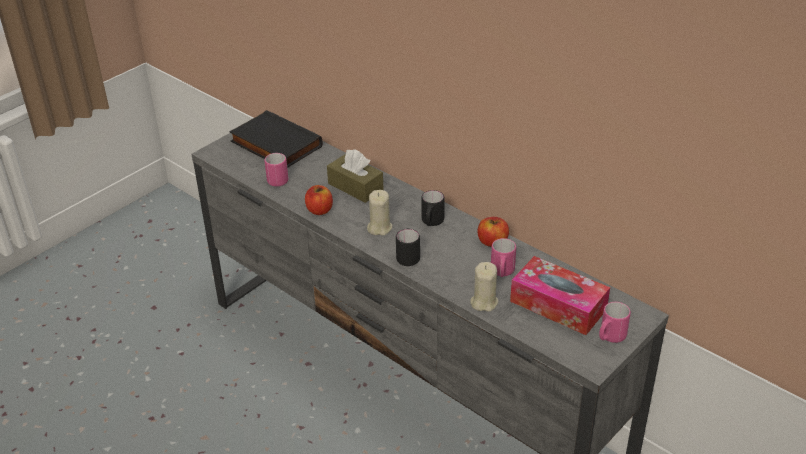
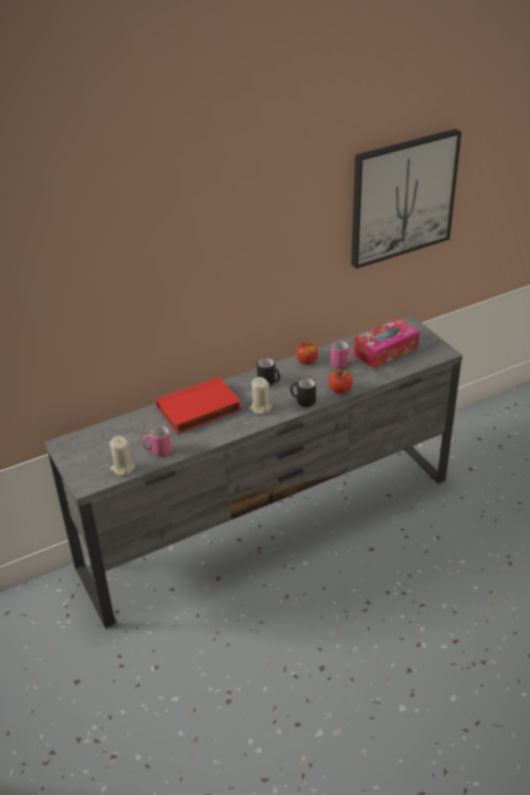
camera: 70 degrees left, 0 degrees up
black book [229,110,322,168] -> none
apple [305,185,333,215] -> apple moved to [328,369,353,394]
brown tissue box [327,149,384,203] -> red book [156,377,242,434]
beige candle [470,262,498,311] -> beige candle moved to [110,436,135,476]
pink mug [599,302,631,343] -> none
none -> picture [351,129,461,269]

